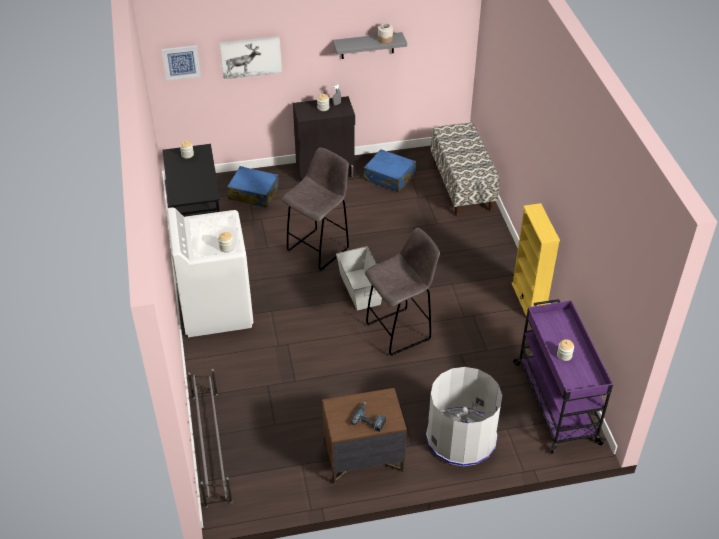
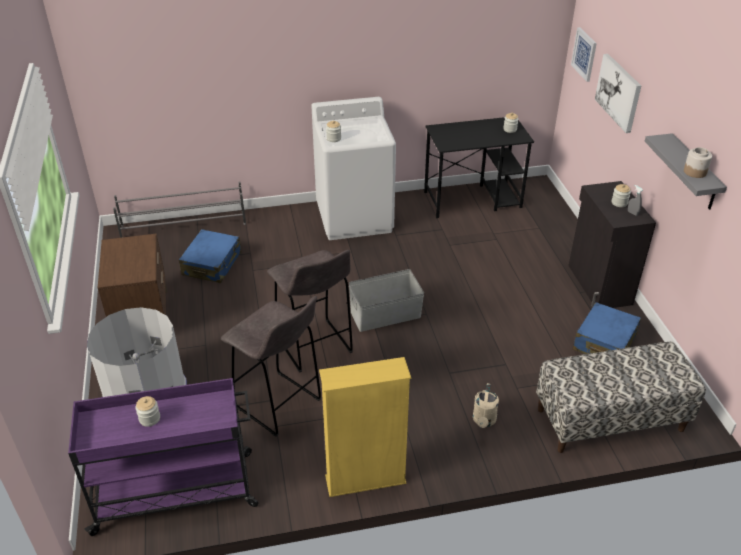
camera: 90 degrees right, 5 degrees down
blue suitcase [227,166,279,208] -> blue suitcase moved to [179,229,241,283]
grey stool [282,147,349,271] -> grey stool moved to [221,296,321,437]
power drill [351,402,386,432] -> none
none -> beige watering can [473,383,499,428]

